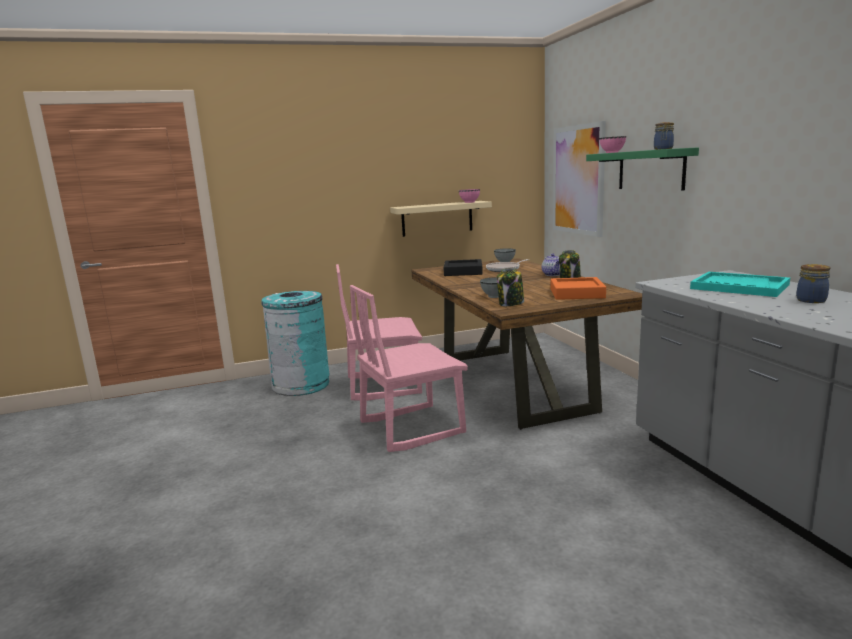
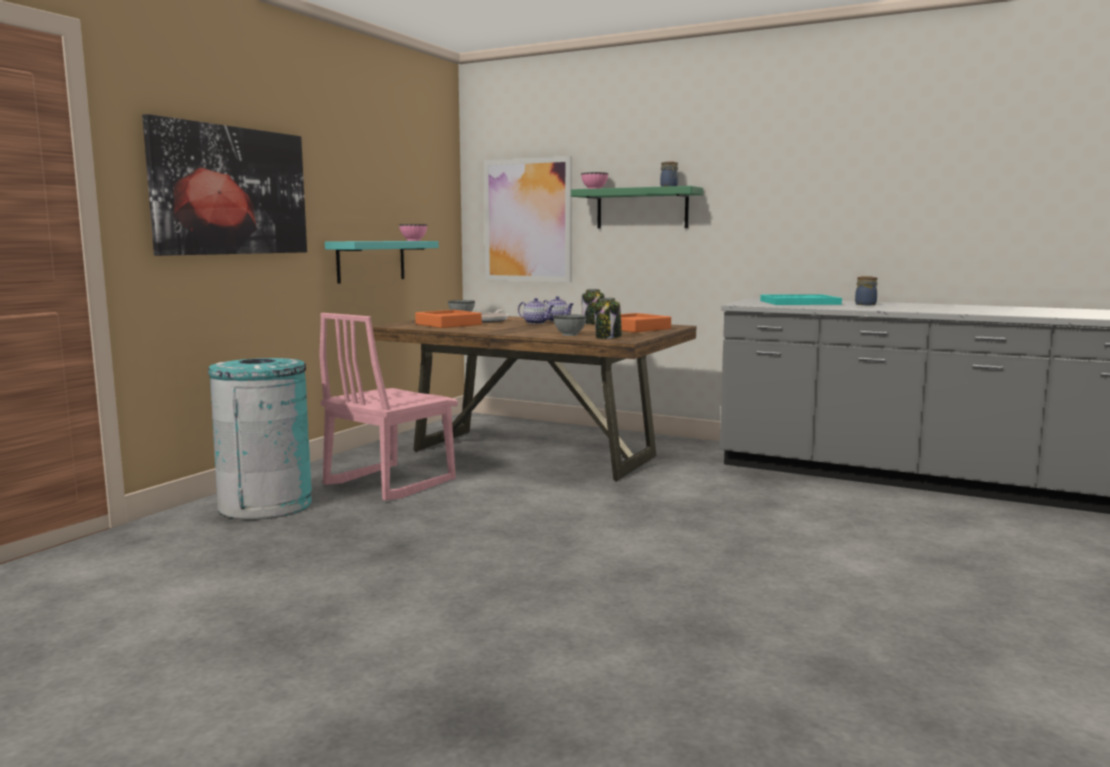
camera: 45 degrees left, 5 degrees down
pink chair [350,285,468,452] -> none
beige shelf [390,201,492,237] -> turquoise shelf [325,241,439,284]
black tray [444,259,483,276] -> orange tray [415,310,482,328]
none -> picture [142,114,307,256]
none -> teapot [518,298,554,324]

